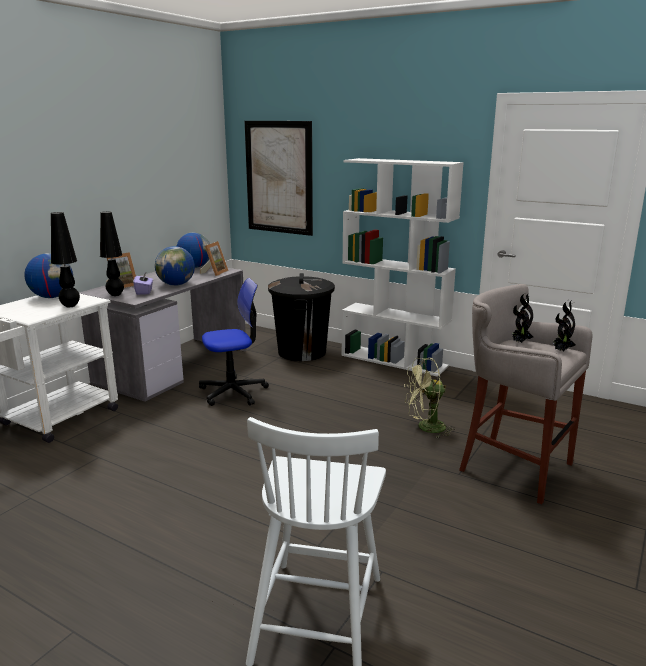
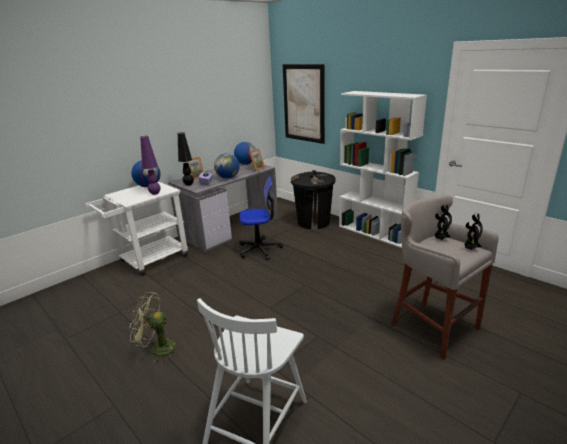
camera: 15 degrees right, 5 degrees up
black table lamp [51,212,80,307] -> purple table lamp [140,136,161,195]
green fan [404,358,456,438] -> green fan moved to [130,292,180,363]

